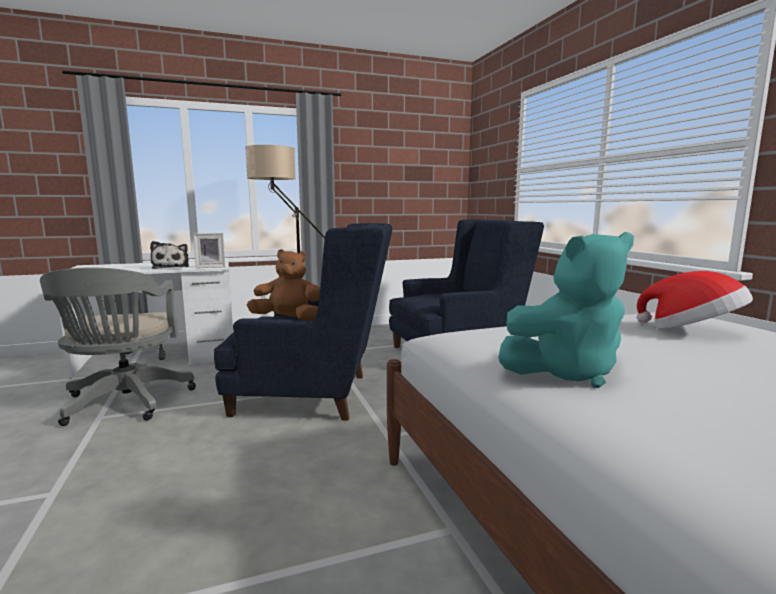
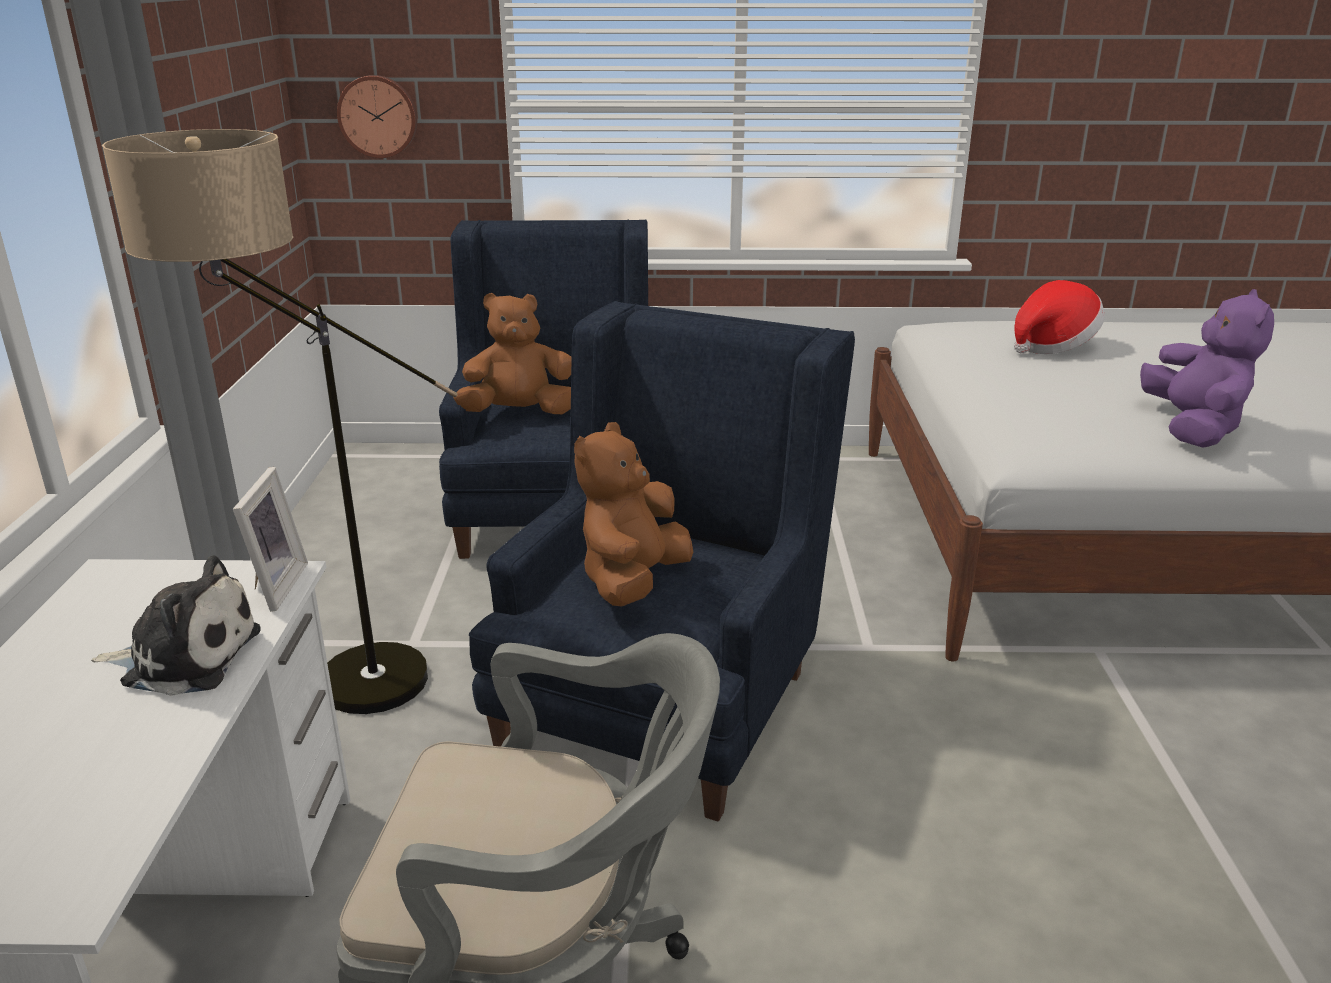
camera: 70 degrees left, 15 degrees up
turquoise plush toy [498,232,634,388] -> purple plush toy [1140,289,1274,448]
none -> wall clock [337,75,417,158]
none -> brown plush toy [454,293,572,414]

